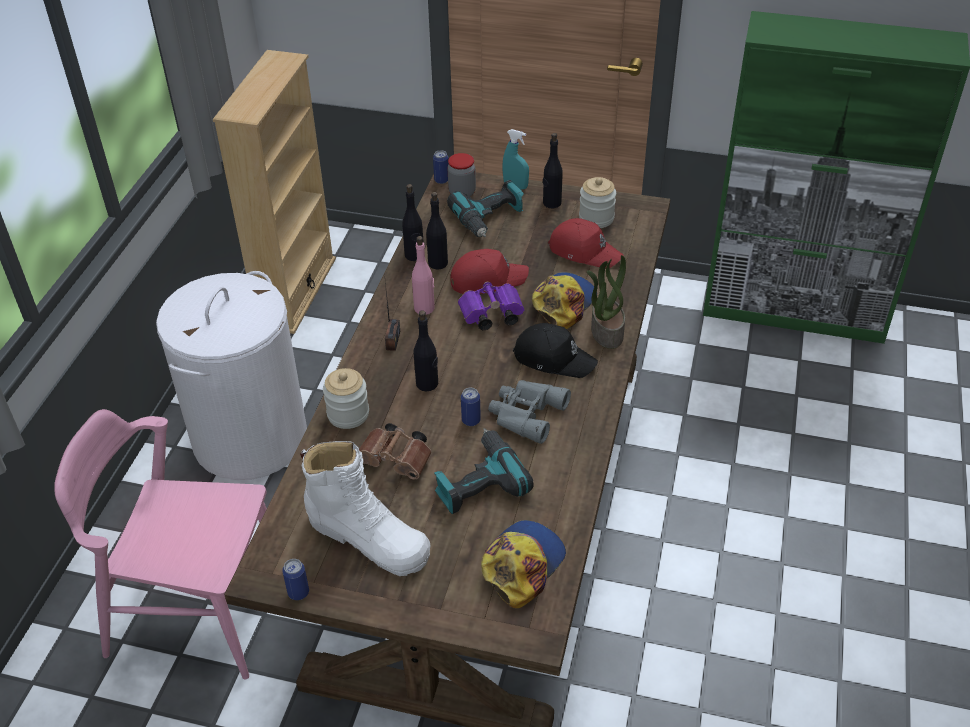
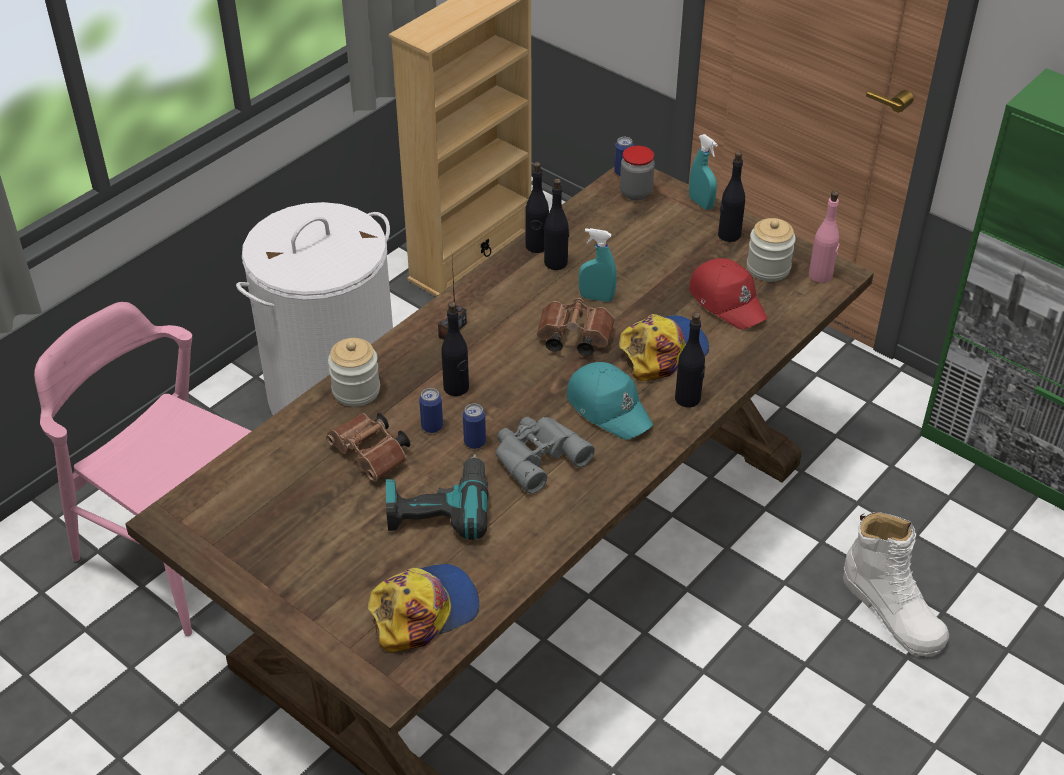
camera: 25 degrees right, 0 degrees up
can [282,559,309,600] -> can moved to [419,388,443,433]
white boot [300,441,430,576] -> white boot moved to [843,512,949,657]
pink bottle [412,236,435,315] -> pink bottle moved to [809,191,839,283]
power drill [447,180,524,237] -> none
red cap [450,249,529,294] -> turquoise spray bottle [579,228,617,302]
purple binoculars [458,282,524,330] -> brown binoculars [537,298,615,356]
black cap [513,323,598,378] -> turquoise cap [567,362,653,440]
potted plant [587,255,626,349] -> black bottle [675,312,705,408]

